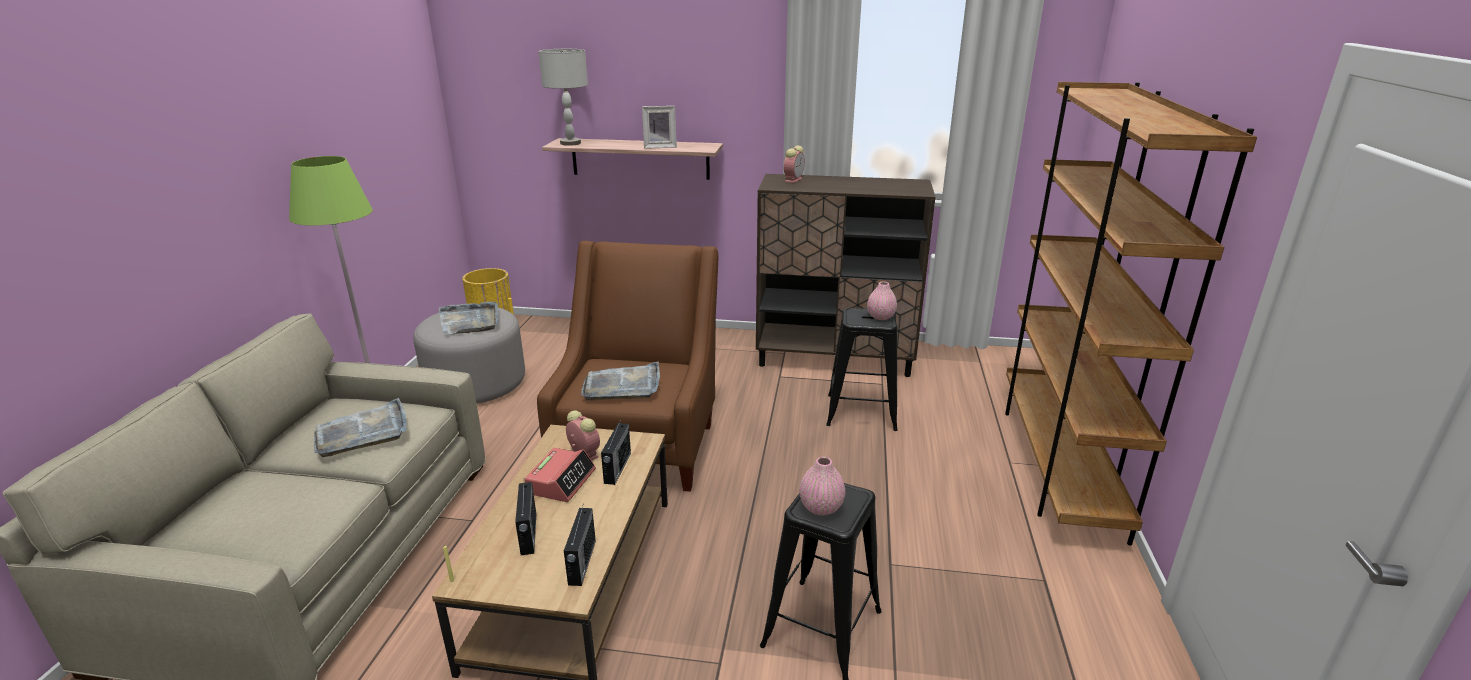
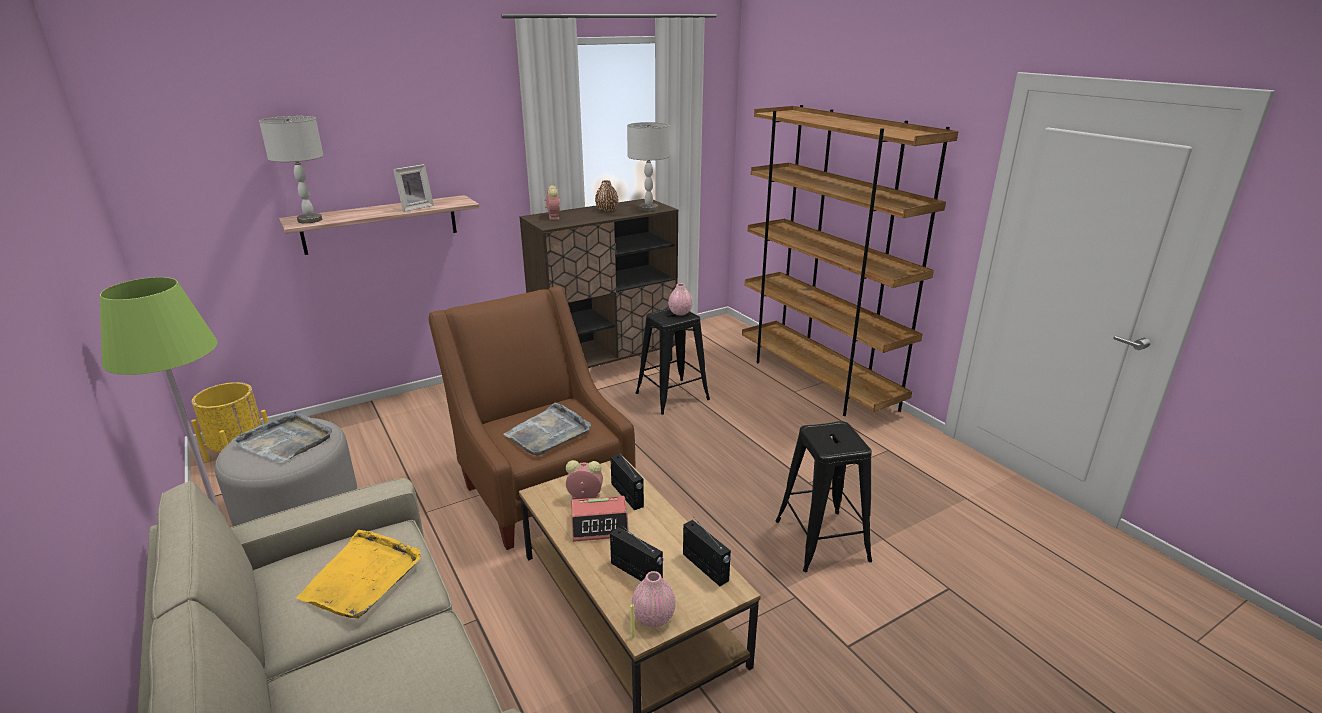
camera: 40 degrees left, 0 degrees up
grey tray [314,398,406,457] -> yellow tray [296,530,421,619]
alarm clock [525,448,596,502] -> alarm clock turned 105 degrees clockwise [571,496,629,542]
pink vase [799,457,845,516] -> pink vase moved to [632,571,676,627]
none -> brown vase [595,180,618,212]
none -> grey table lamp [627,122,669,211]

